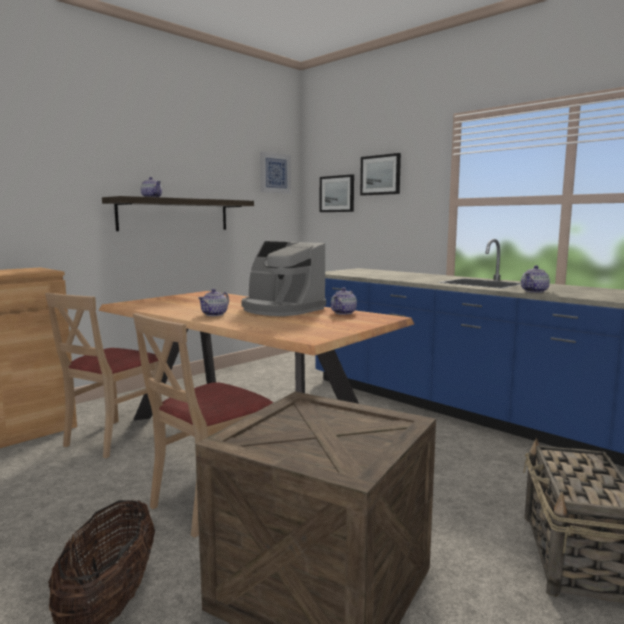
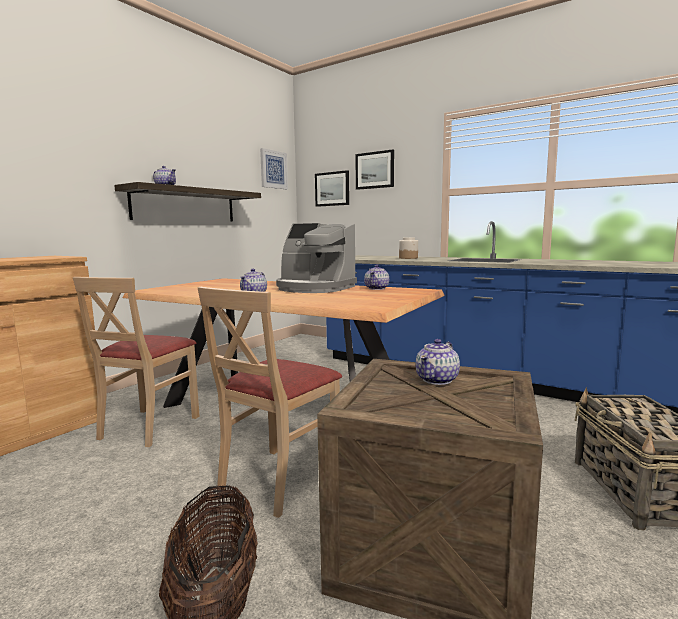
camera: 10 degrees left, 0 degrees up
teapot [521,266,550,293] -> teapot moved to [415,339,460,385]
none -> jar [399,237,418,259]

